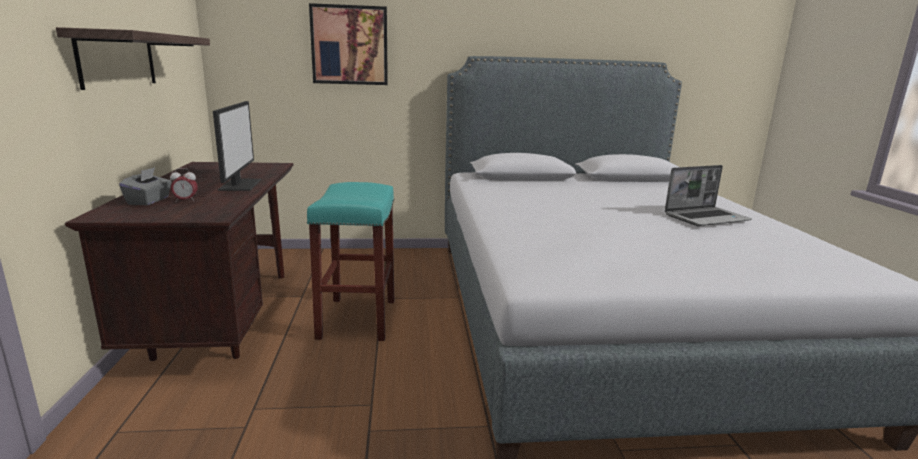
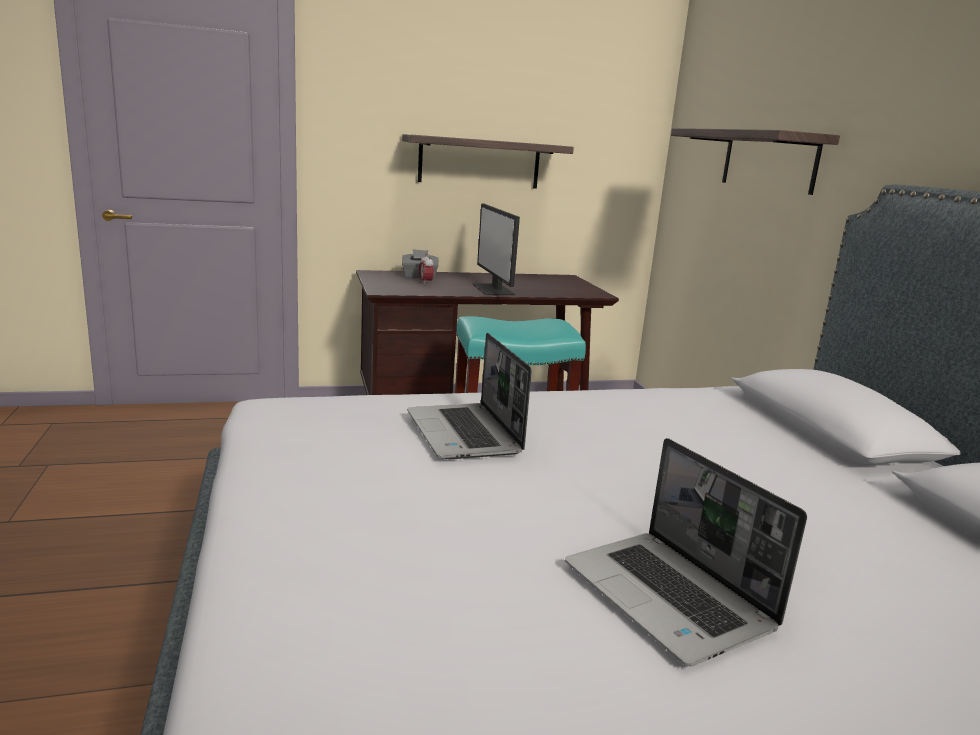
camera: 80 degrees right, 0 degrees up
monitor [213,101,261,191] -> monitor turned 90 degrees clockwise [472,203,520,295]
picture [309,3,388,85] -> shelf [671,128,840,195]
none -> laptop [407,333,532,459]

